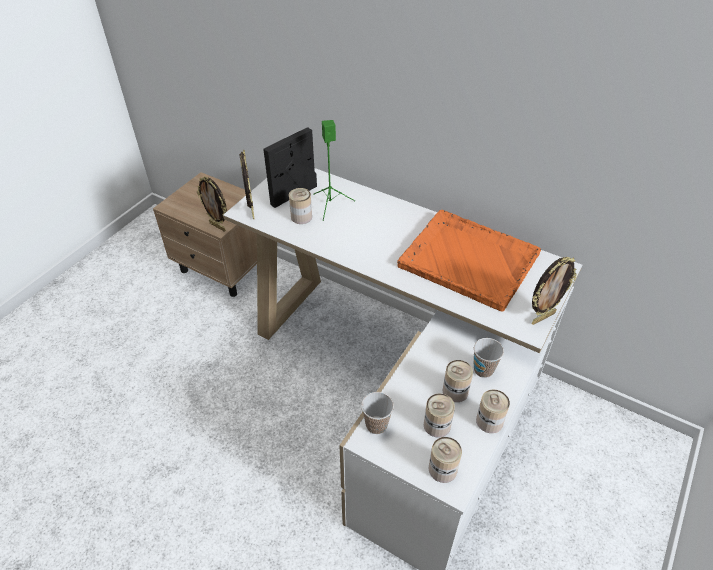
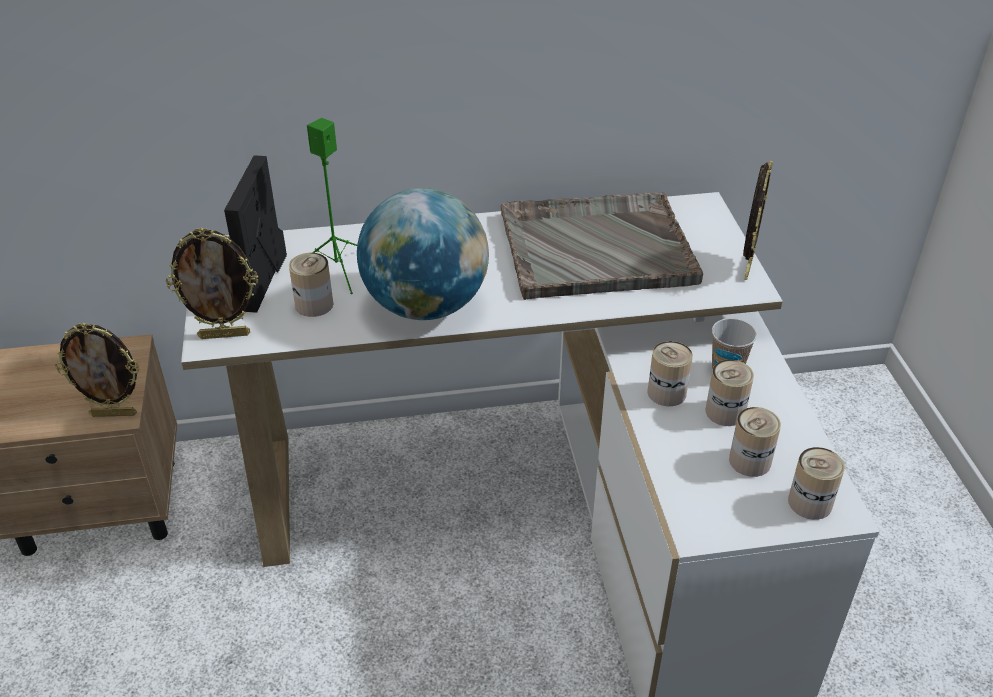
camera: 40 degrees left, 5 degrees down
picture frame [239,150,255,219] -> picture frame turned 135 degrees clockwise [166,227,258,339]
cup [361,392,394,434] -> none
orange tray [397,210,541,312] -> grey tray [501,192,703,300]
can [476,389,510,433] -> can moved to [647,341,693,406]
none -> globe [357,188,489,320]

